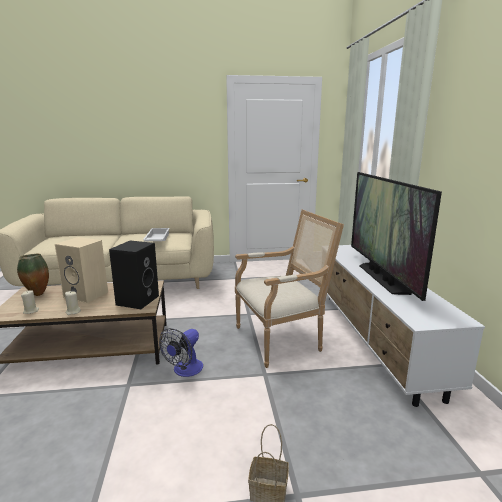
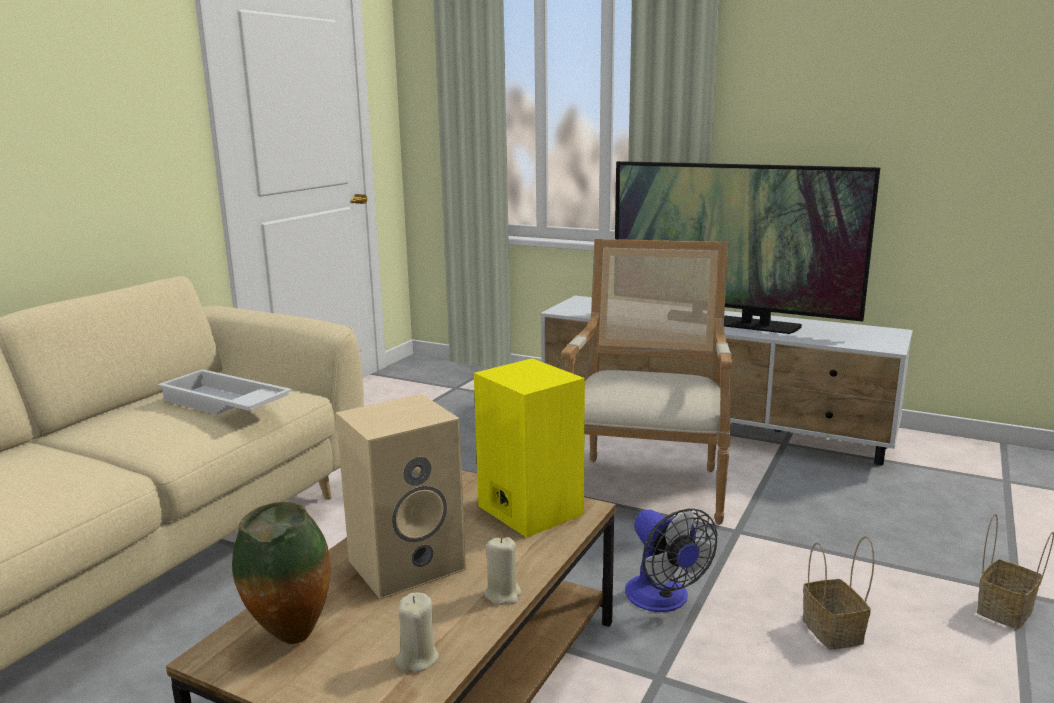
camera: 55 degrees left, 0 degrees up
black speaker [109,241,159,309] -> yellow speaker [474,358,585,538]
none -> basket [803,536,874,649]

